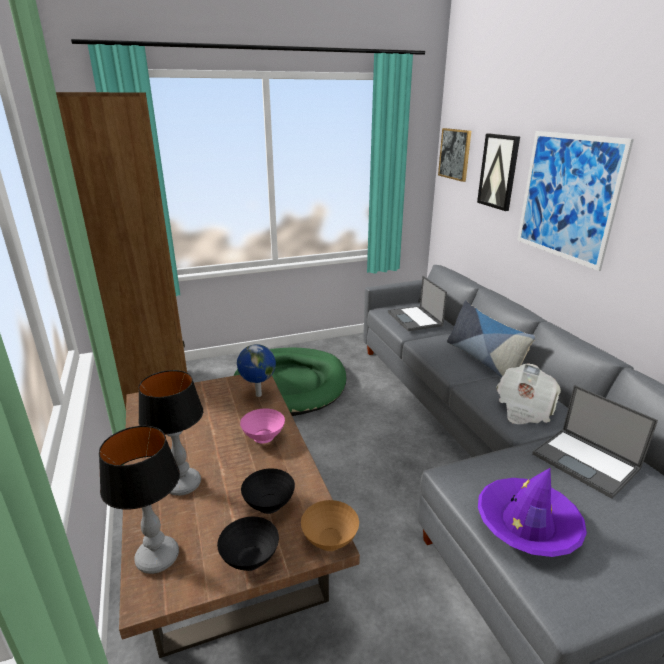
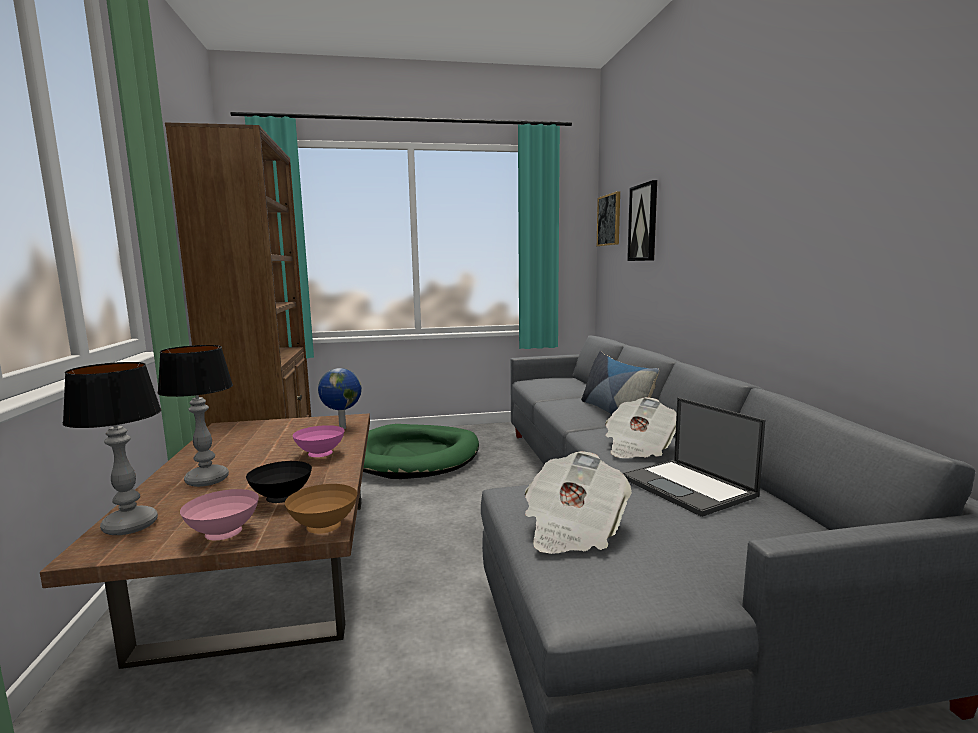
camera: 10 degrees right, 15 degrees down
black bowl [217,516,279,571] -> pink bowl [180,489,259,540]
laptop [388,276,447,331] -> none
purple hat [478,468,587,557] -> newspaper [525,451,632,554]
picture [517,131,634,271] -> none

